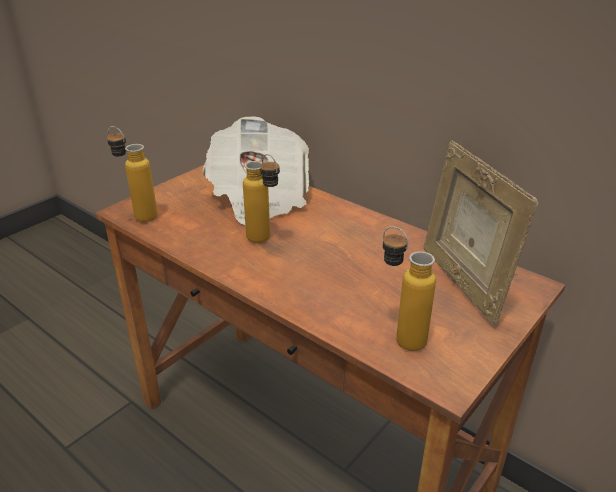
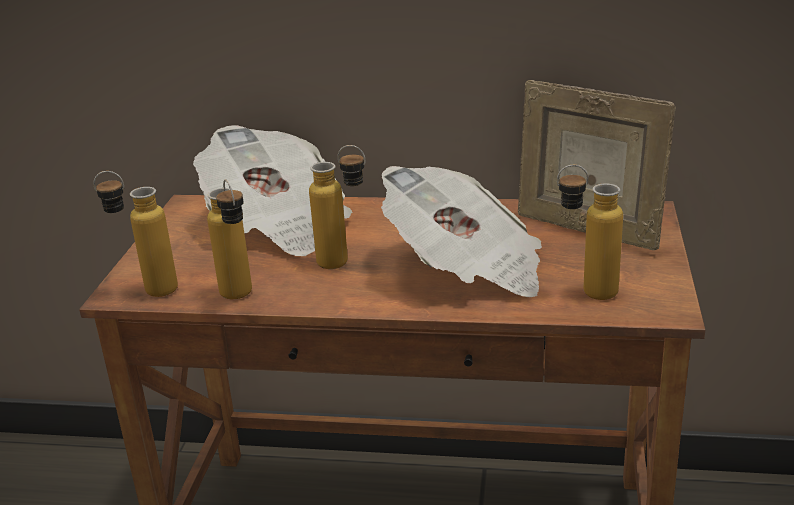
camera: 30 degrees left, 5 degrees down
none -> bottle [207,179,252,299]
none -> newspaper [381,166,542,297]

